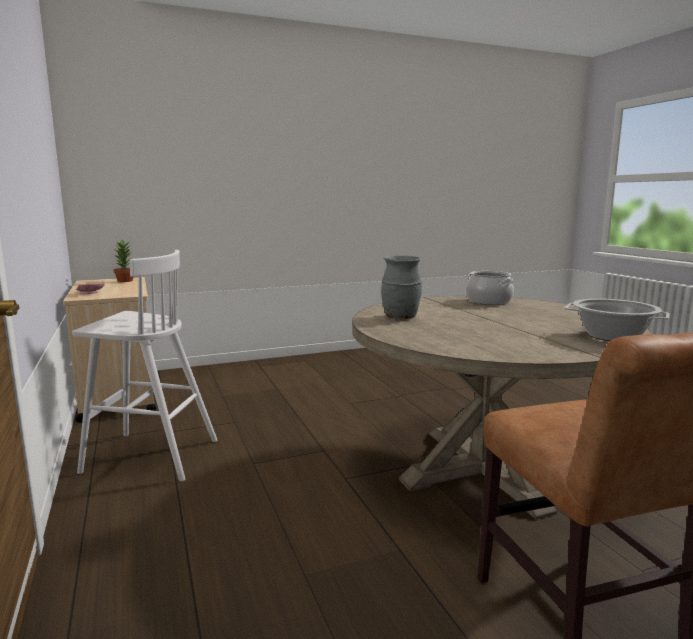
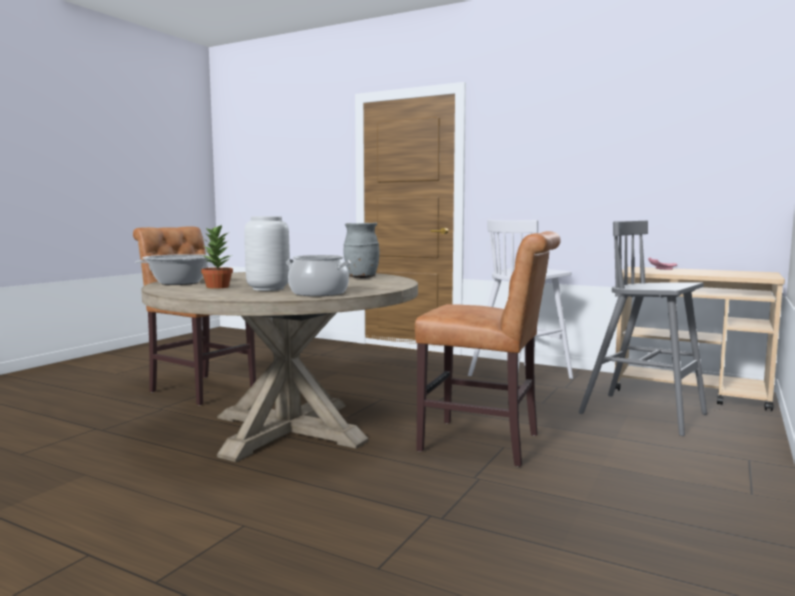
camera: 140 degrees right, 5 degrees down
potted plant [113,239,133,282] -> potted plant moved to [201,224,233,289]
none -> grey vase [244,216,290,291]
none -> brown chair [415,231,561,467]
none -> grey stool [578,221,707,436]

